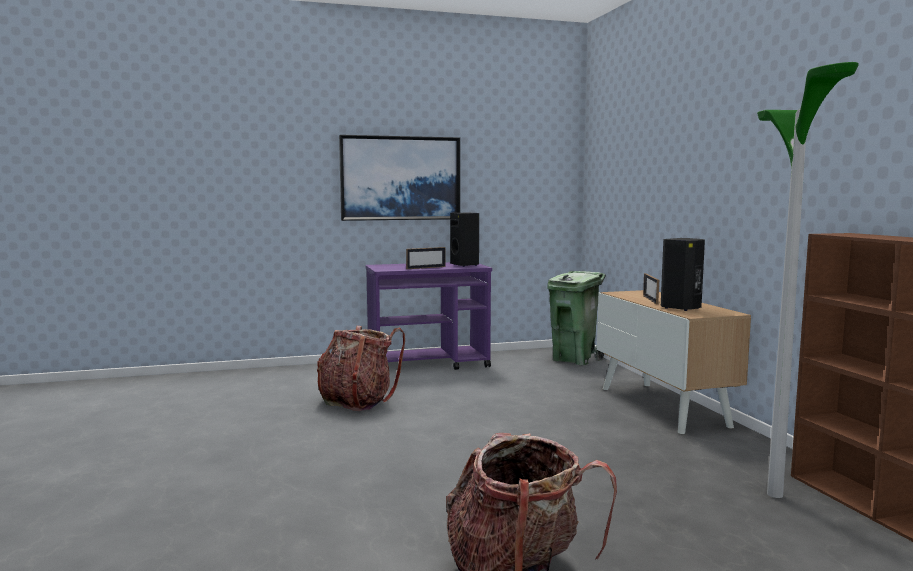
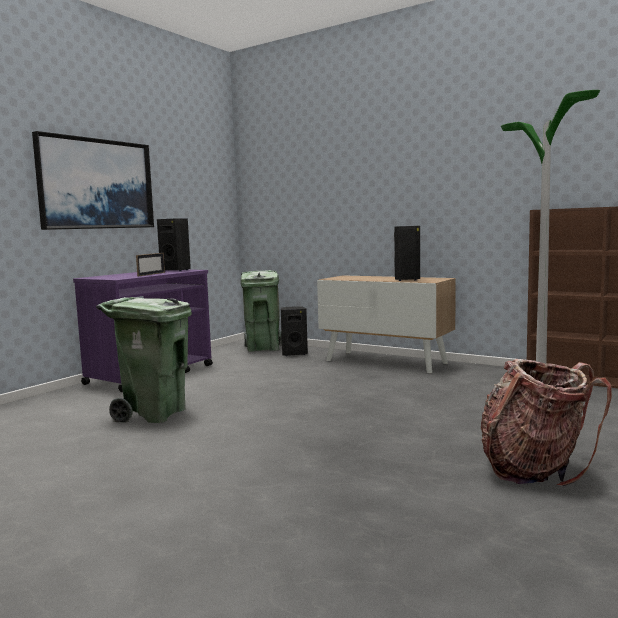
camera: 40 degrees left, 0 degrees up
backpack [317,326,405,411] -> green trash can [96,297,192,423]
picture frame [643,273,659,304] -> none
none -> black speaker [281,306,308,356]

